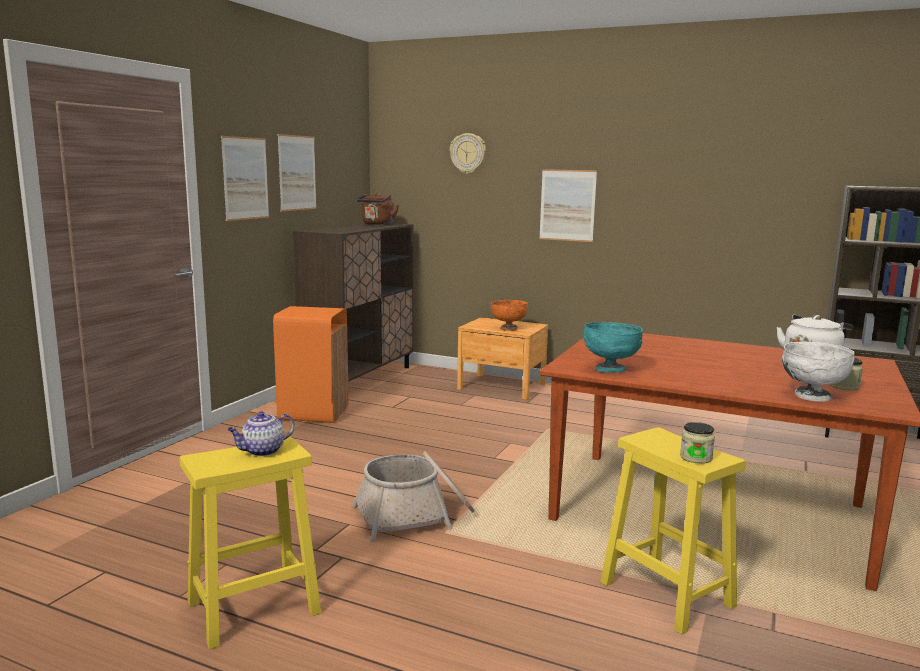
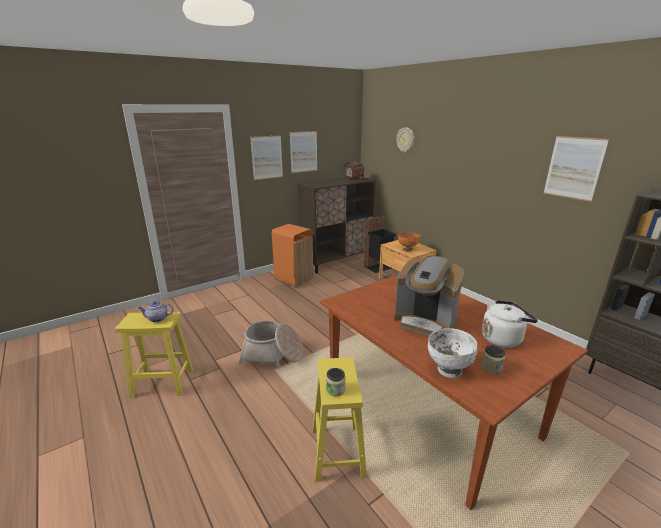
camera: 30 degrees right, 10 degrees up
picture [539,169,597,242] -> picture moved to [544,136,609,202]
turquoise bowl [584,322,643,373] -> none
none -> black trash can [364,216,396,273]
none -> coffee machine [394,256,464,336]

